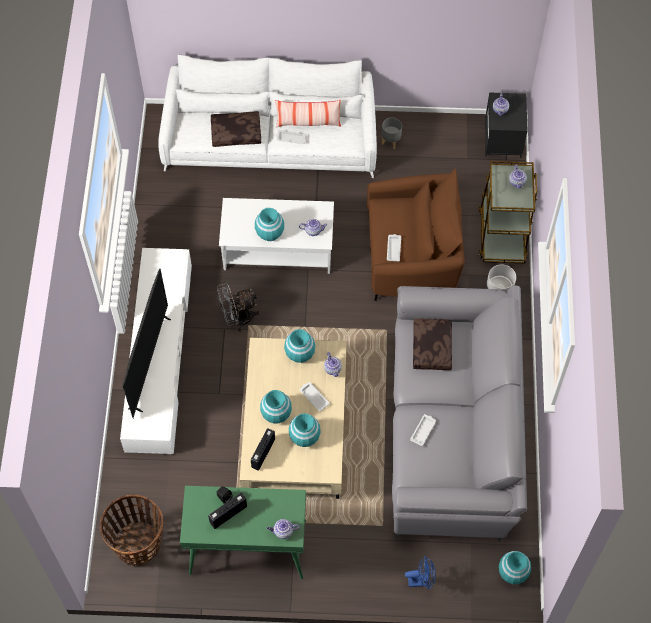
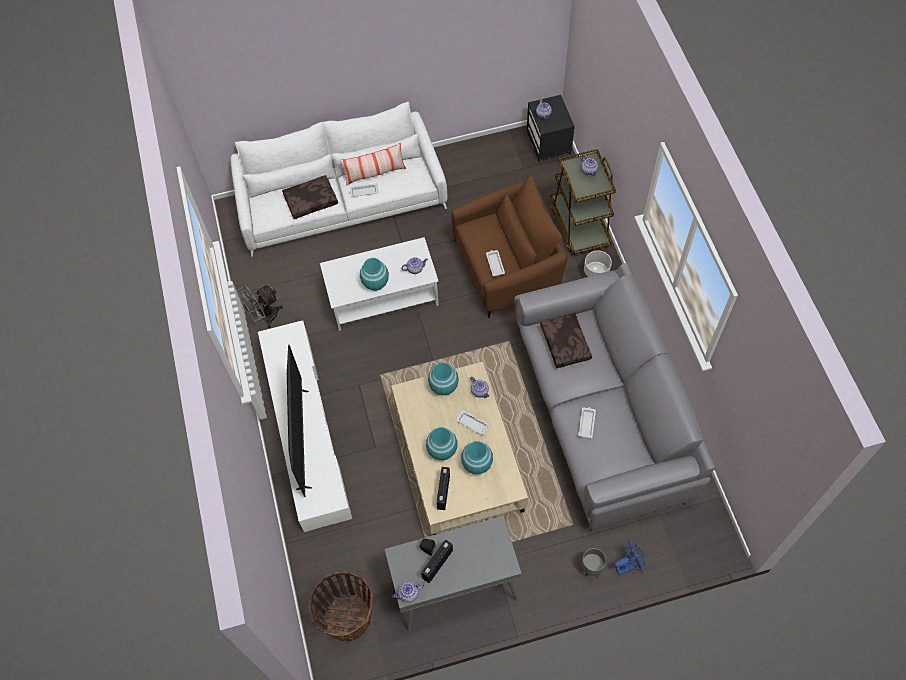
camera: 15 degrees left, 0 degrees up
green console table [180,486,306,579] -> grey console table [385,516,522,632]
grey fan [217,283,259,332] -> grey fan moved to [238,285,283,328]
teapot [267,519,300,539] -> teapot moved to [392,581,424,602]
grey planter [382,117,402,149] -> grey planter moved to [581,548,606,578]
turquoise vase [499,551,531,584] -> none

